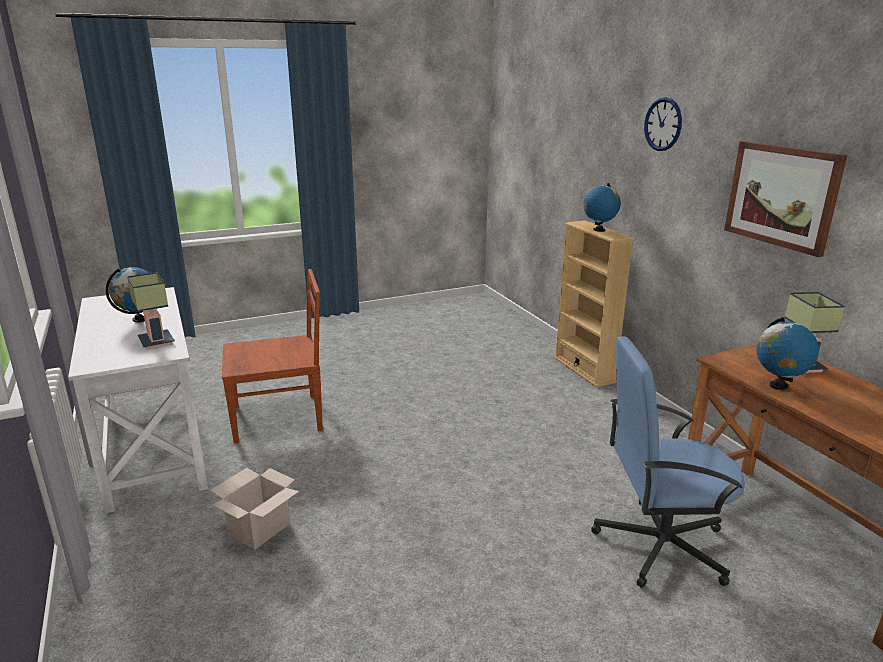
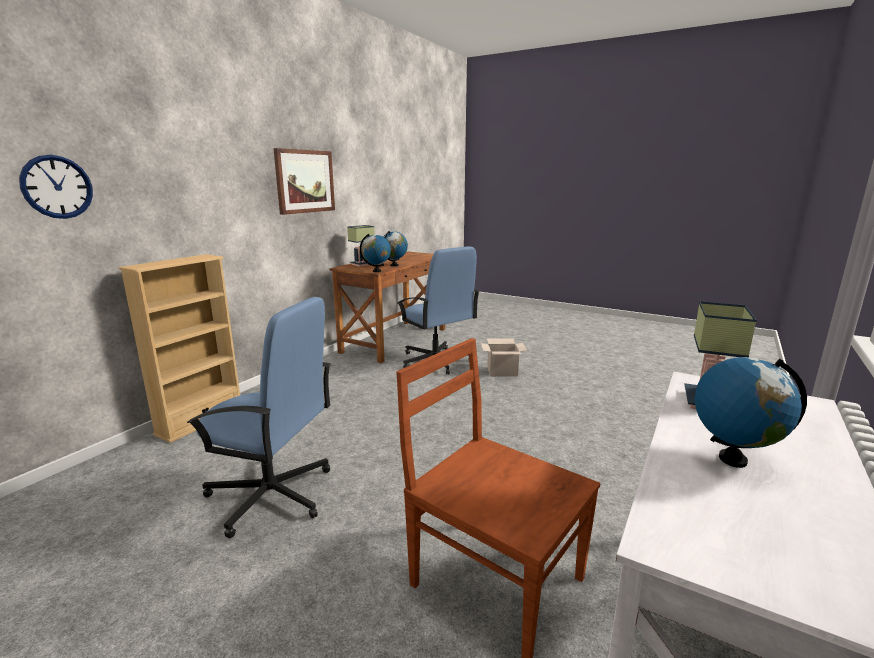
camera: 125 degrees left, 5 degrees down
cardboard box [210,468,299,550] -> cardboard box moved to [481,338,527,377]
globe [584,183,621,232] -> globe moved to [360,234,391,272]
wall clock [644,97,682,151] -> wall clock moved to [19,155,93,219]
none -> blue office chair [187,297,331,538]

